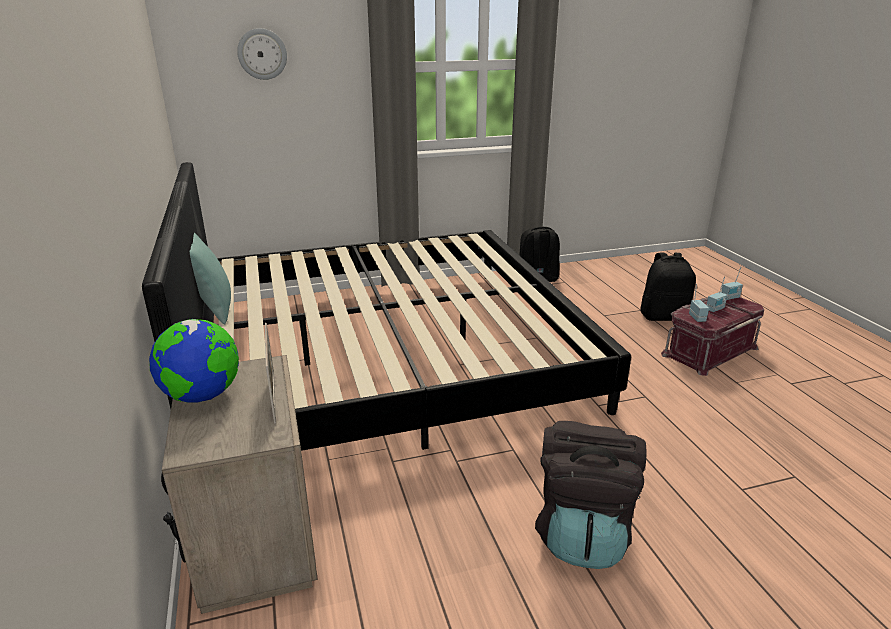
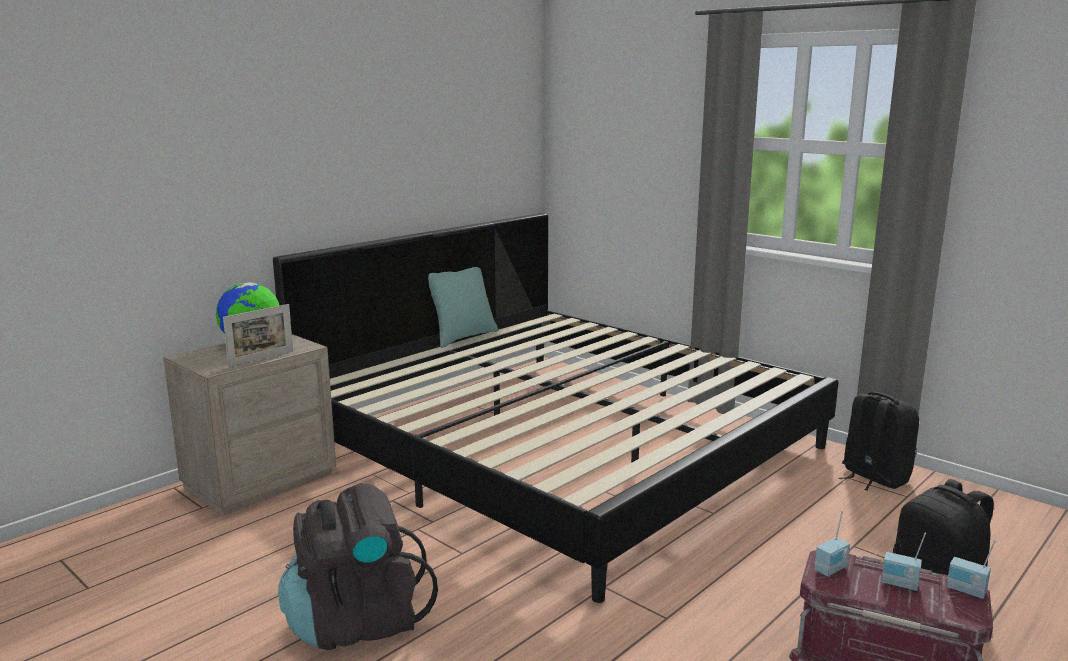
camera: 60 degrees right, 10 degrees down
wall clock [237,28,287,80] -> none

